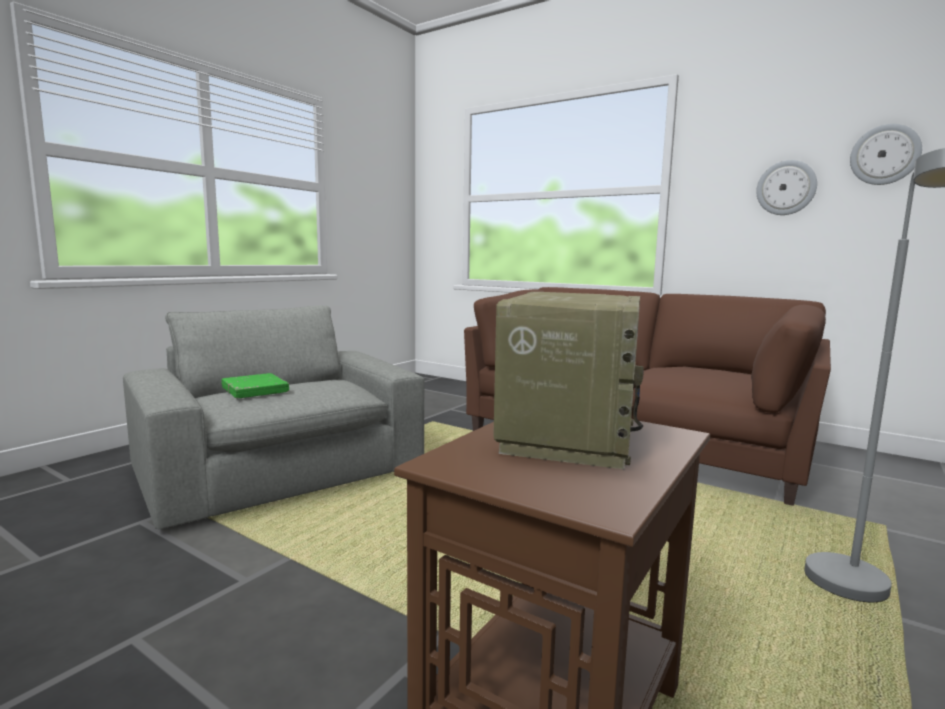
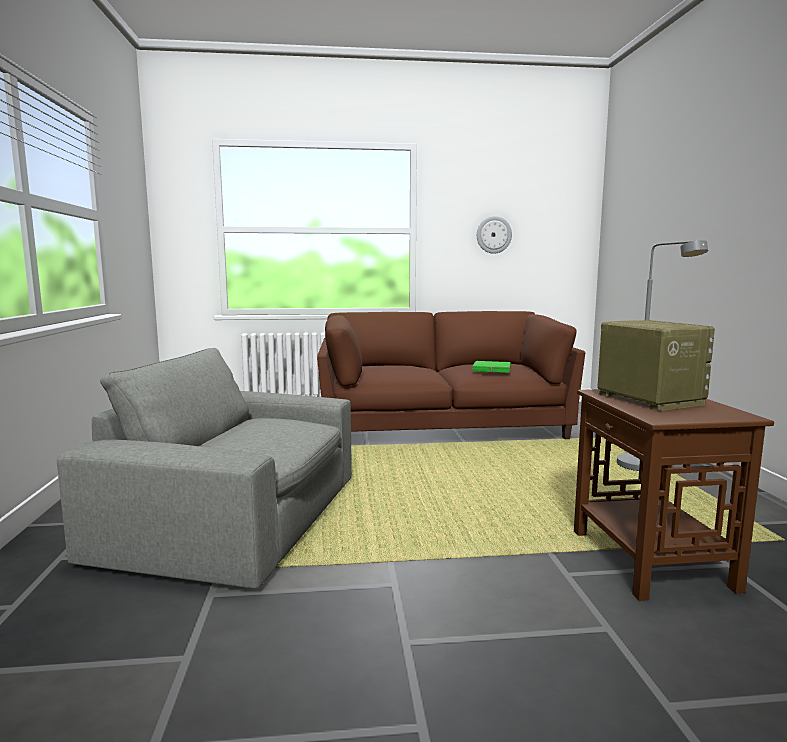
camera: 40 degrees left, 0 degrees up
green book [222,373,289,399] -> green book moved to [472,361,511,373]
wall clock [850,124,922,185] -> none

